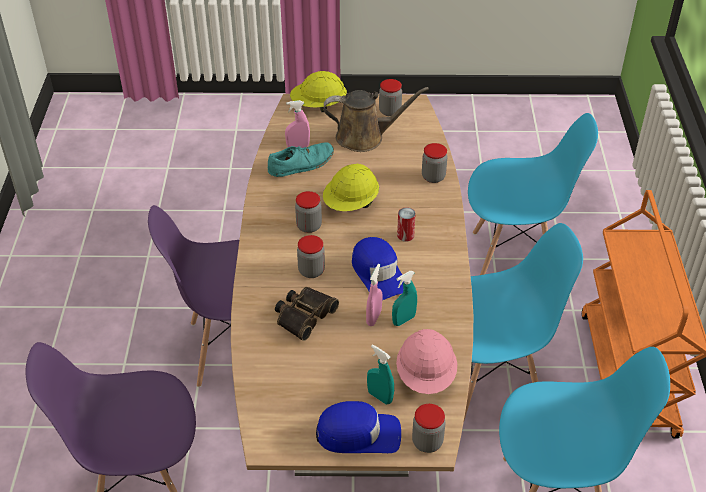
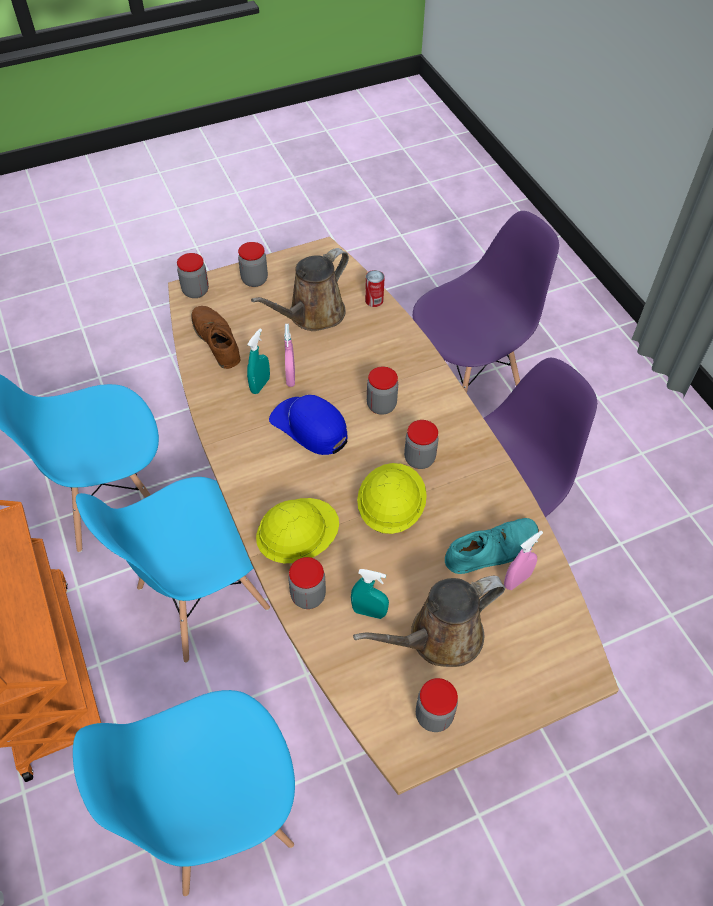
camera: 155 degrees right, 10 degrees up
turquoise shoe [268,142,334,177] -> turquoise shoe turned 150 degrees counterclockwise [445,518,539,574]
binoculars [275,287,339,341] -> none
yellow hard hat [290,71,347,112] -> yellow hard hat moved to [256,498,339,563]
blue cap [316,401,401,453] -> jar [238,242,268,287]
turquoise spray bottle [367,345,394,404] -> turquoise spray bottle moved to [351,569,389,619]
pink hard hat [396,329,457,394] -> brown shoe [191,306,240,369]
can [397,207,416,242] -> can moved to [365,270,385,307]
none -> brown watering can [251,248,349,331]

